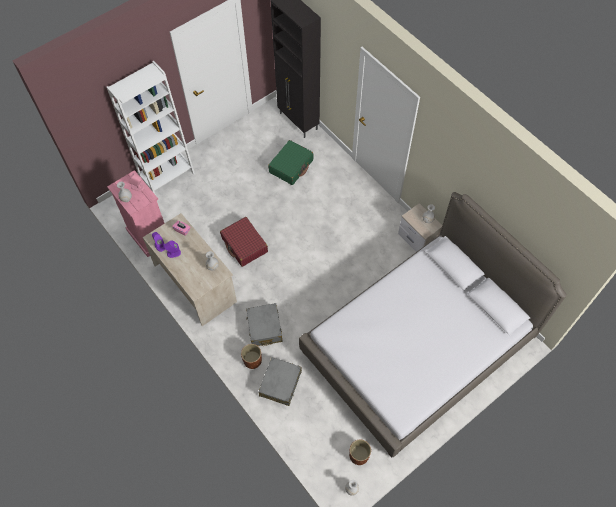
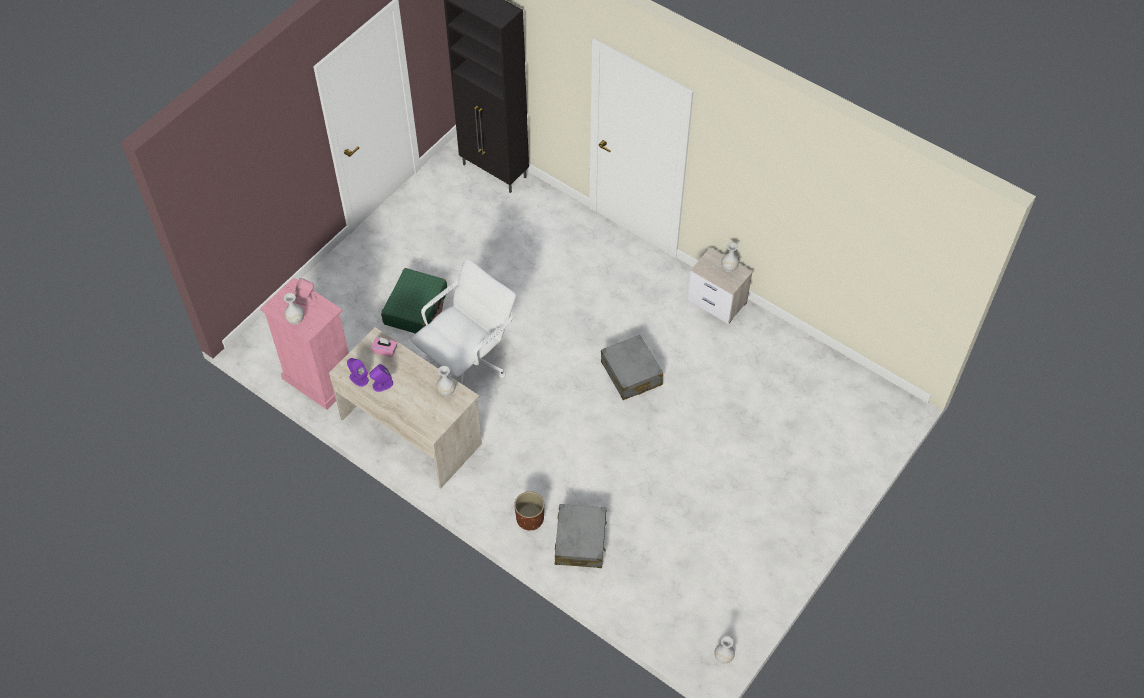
camera: 15 degrees left, 5 degrees down
white bookcase [107,61,195,195] -> none
red suitcase [220,217,268,267] -> white office chair [411,259,516,384]
grey suitcase [246,303,283,346] -> grey suitcase moved to [601,335,663,400]
green suitcase [268,140,313,185] -> green suitcase moved to [381,268,447,334]
bed [299,192,567,458] -> none
brown planter [349,439,371,465] -> none

